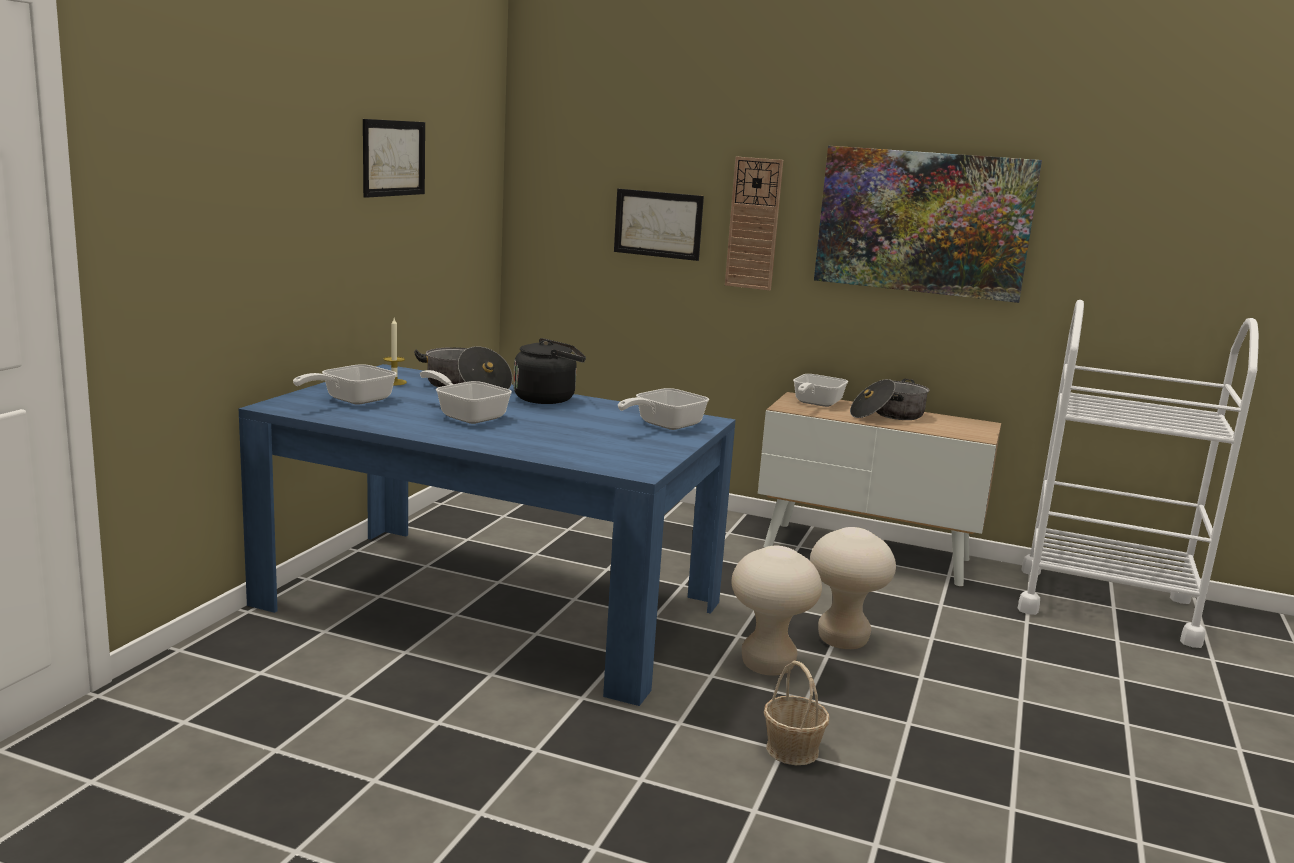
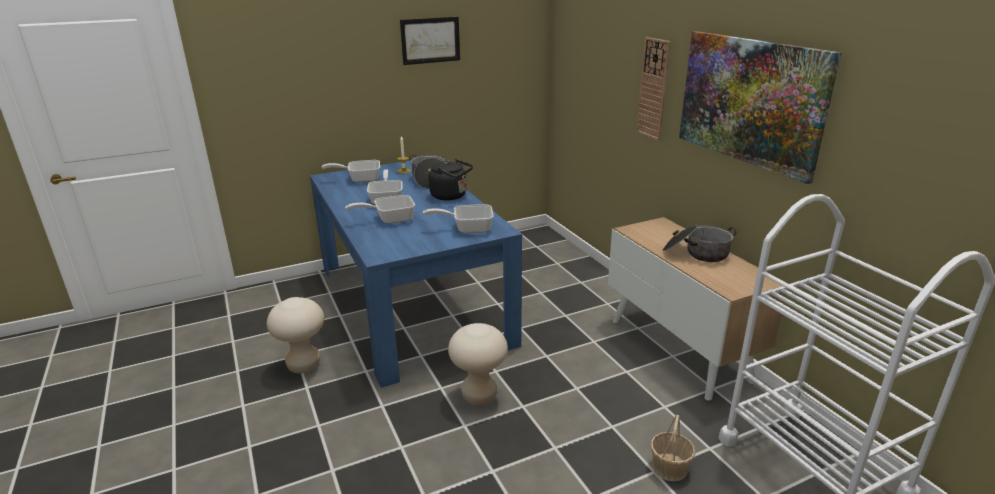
camera: 45 degrees right, 10 degrees up
picture [614,189,704,261] -> none
basket [764,660,829,765] -> basket moved to [651,415,695,482]
frying pan [793,374,848,407] -> frying pan moved to [345,195,415,224]
beige stool [810,527,896,649] -> beige stool moved to [267,297,324,374]

